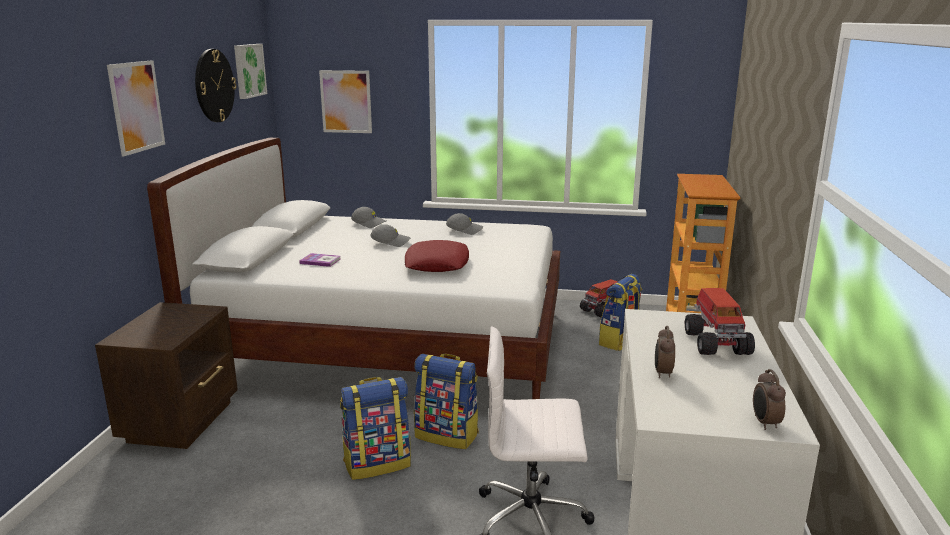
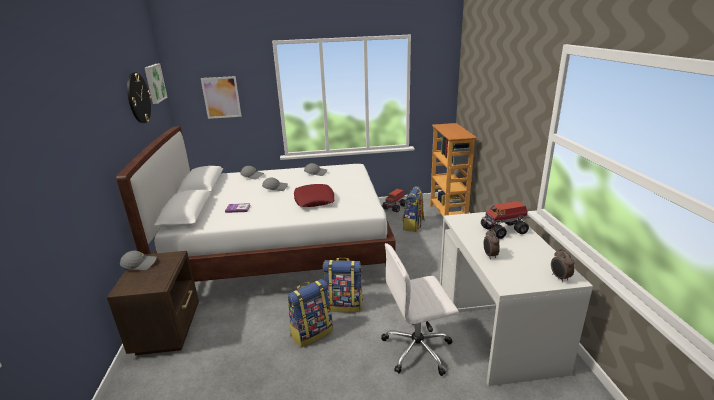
camera: 15 degrees left, 5 degrees up
picture [107,60,165,156] -> none
toy truck [685,288,755,355] -> toy truck turned 90 degrees clockwise [481,201,530,239]
none -> grey cap [120,251,157,270]

